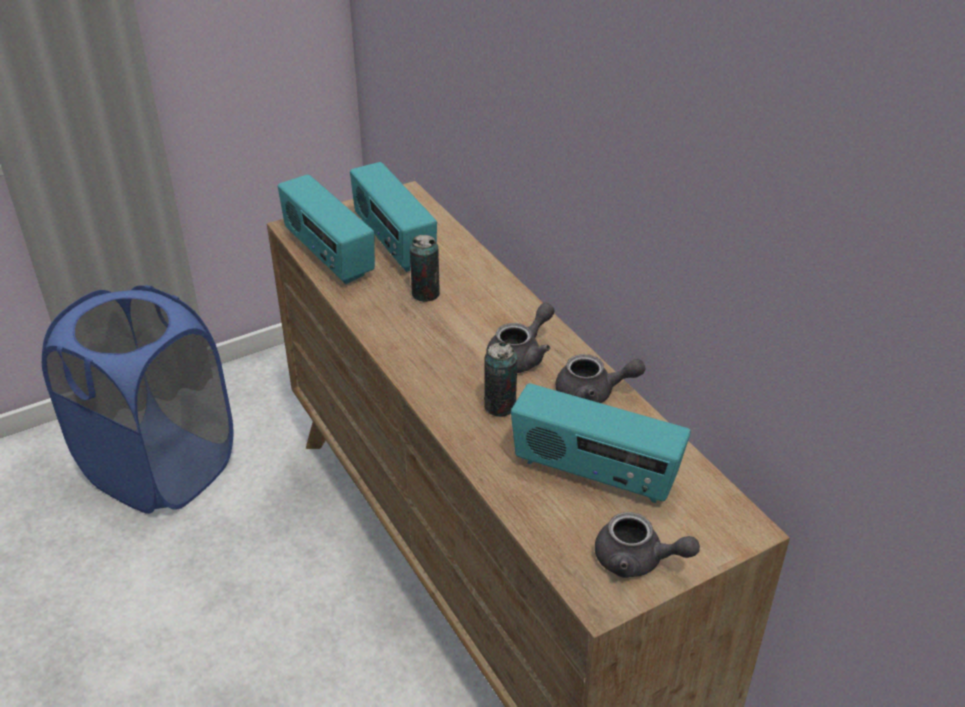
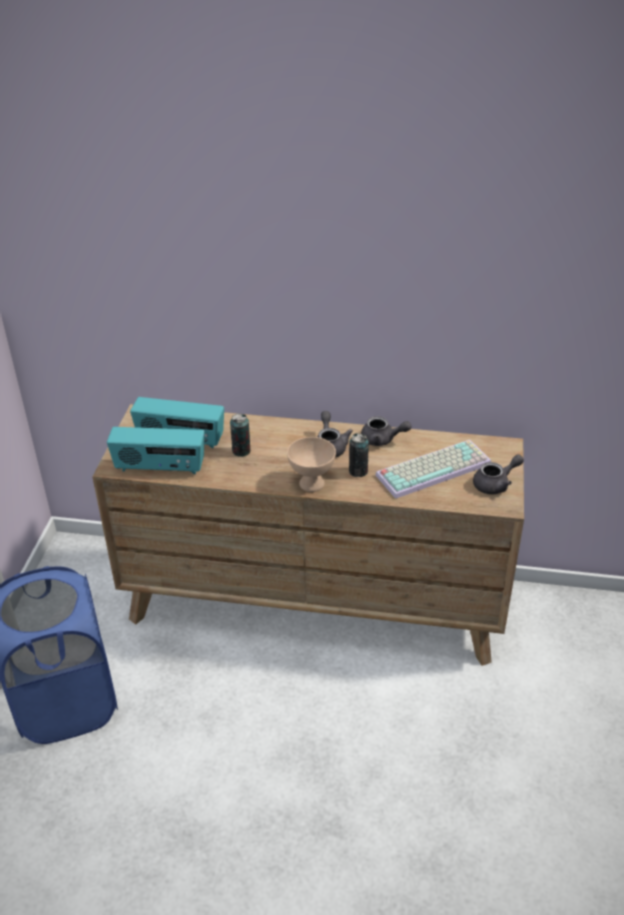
camera: 50 degrees left, 0 degrees up
radio [511,383,691,503] -> keyboard [375,440,491,499]
grey teapot [556,354,645,403] -> grey teapot turned 60 degrees clockwise [361,416,412,446]
none -> beige bowl [287,437,336,492]

